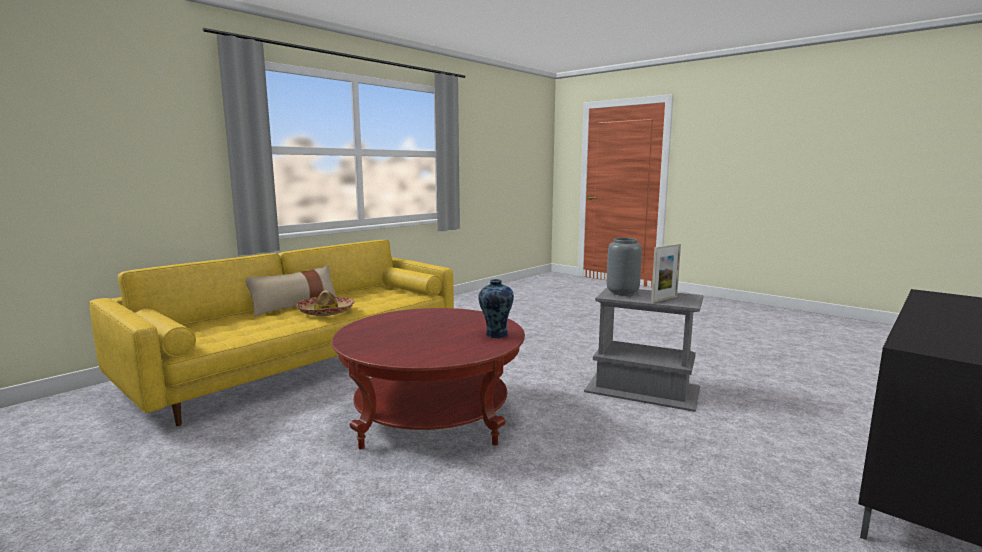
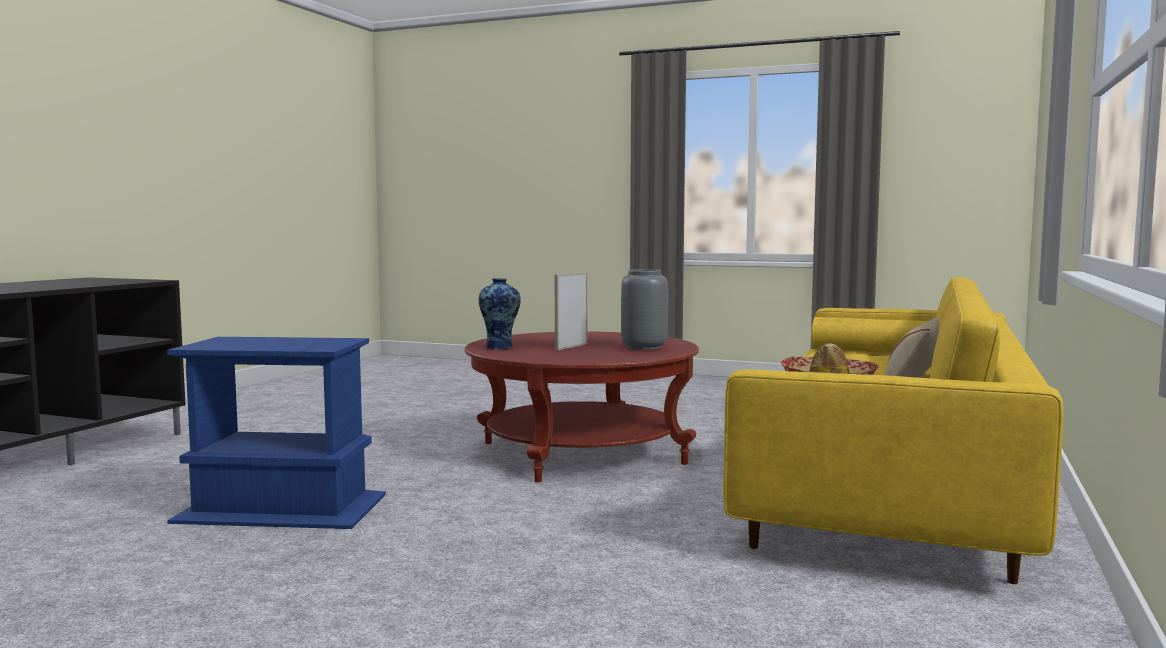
camera: 160 degrees right, 5 degrees down
grey side table [584,288,704,412] -> blue side table [167,337,386,529]
grey vase [607,238,642,296] -> grey vase moved to [621,269,668,350]
picture frame [651,244,681,303] -> picture frame moved to [555,272,588,350]

